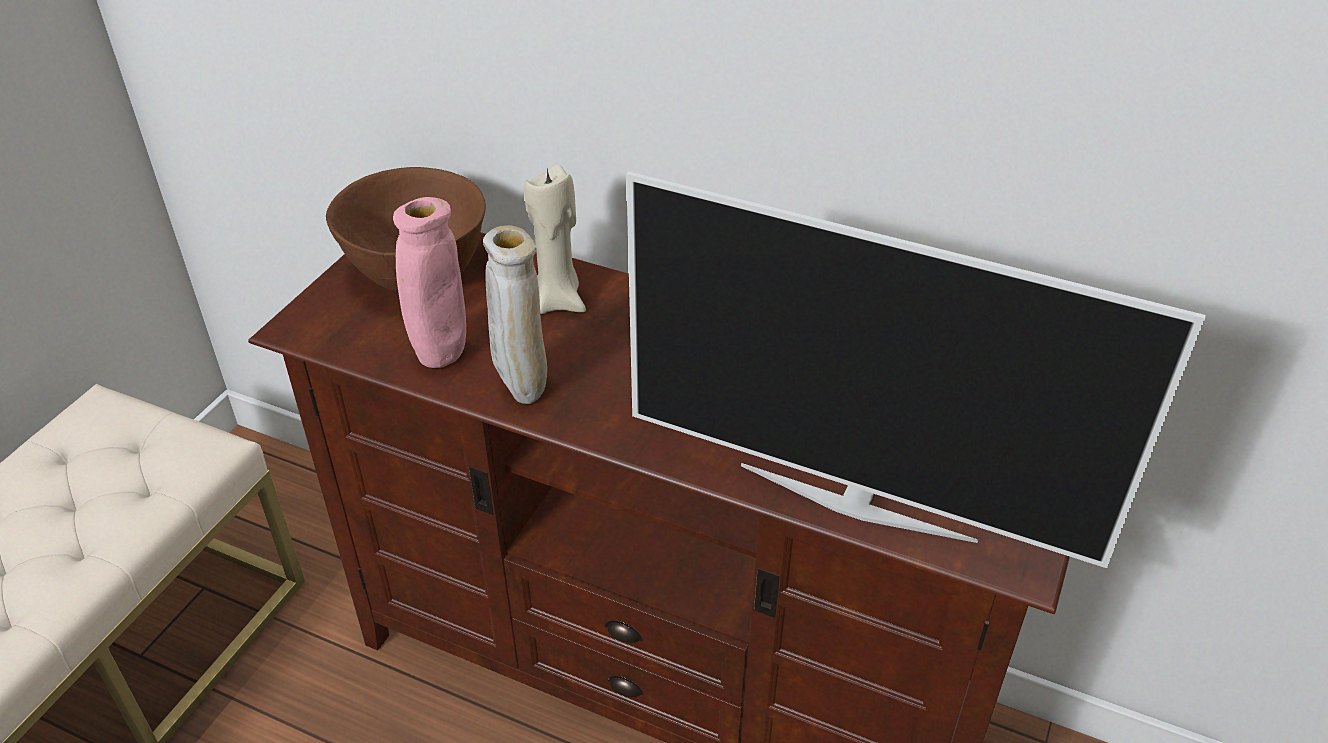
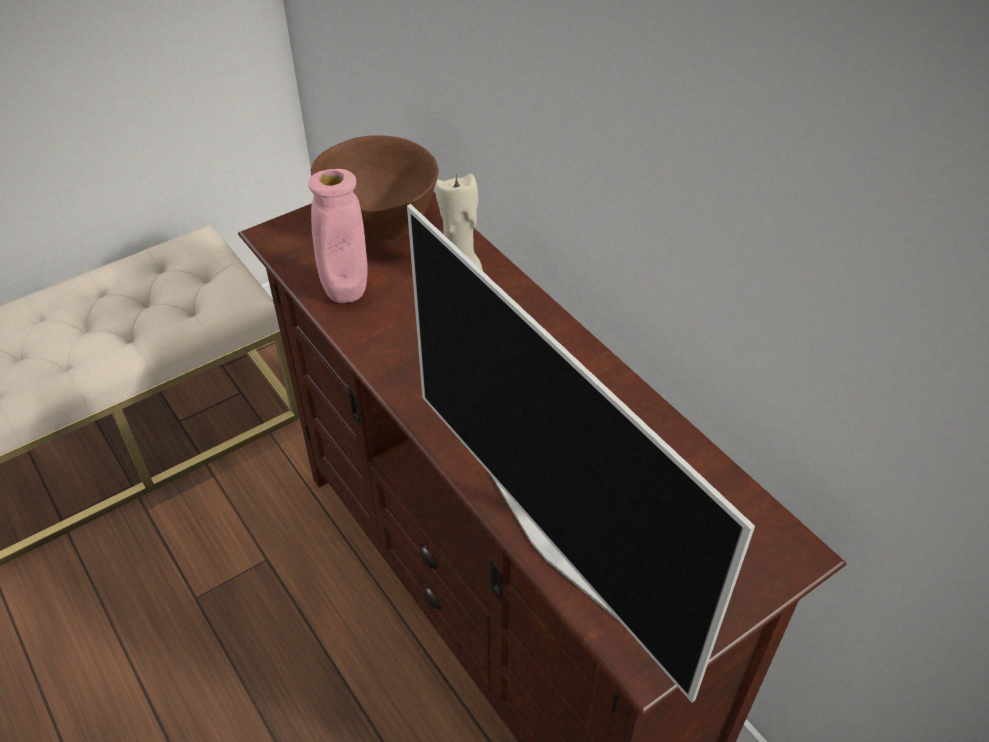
camera: 30 degrees right, 5 degrees up
beige vase [483,225,547,404] -> none

